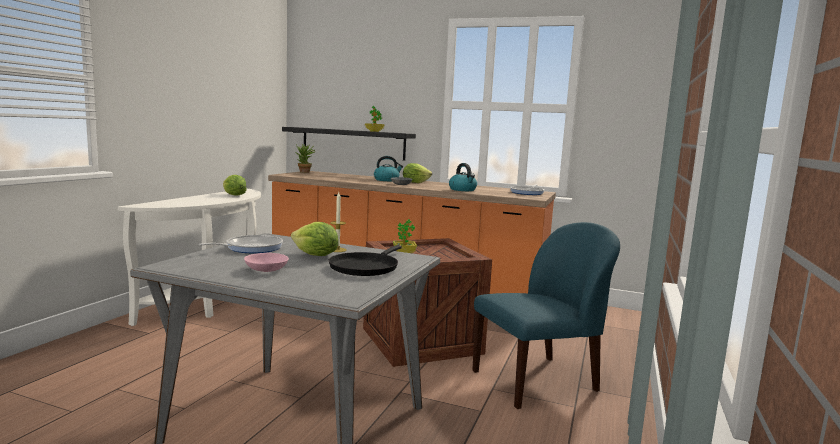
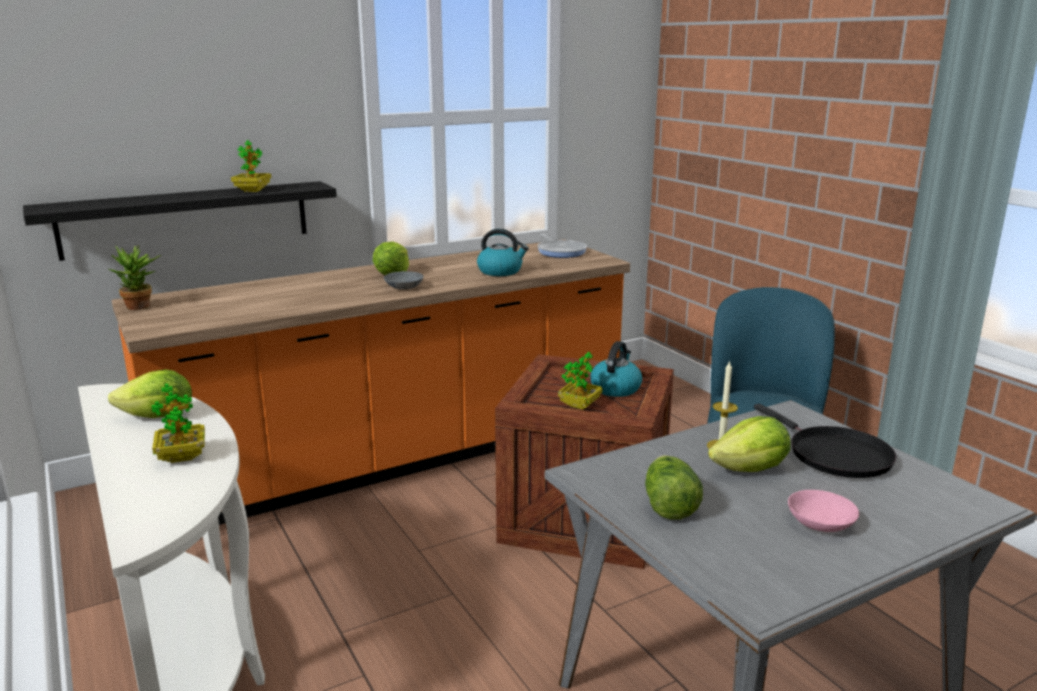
camera: 50 degrees left, 10 degrees up
frying pan [199,235,283,253] -> lettuce [645,455,703,520]
kettle [374,156,403,181] -> kettle moved to [590,341,642,397]
none -> potted plant [152,384,205,463]

